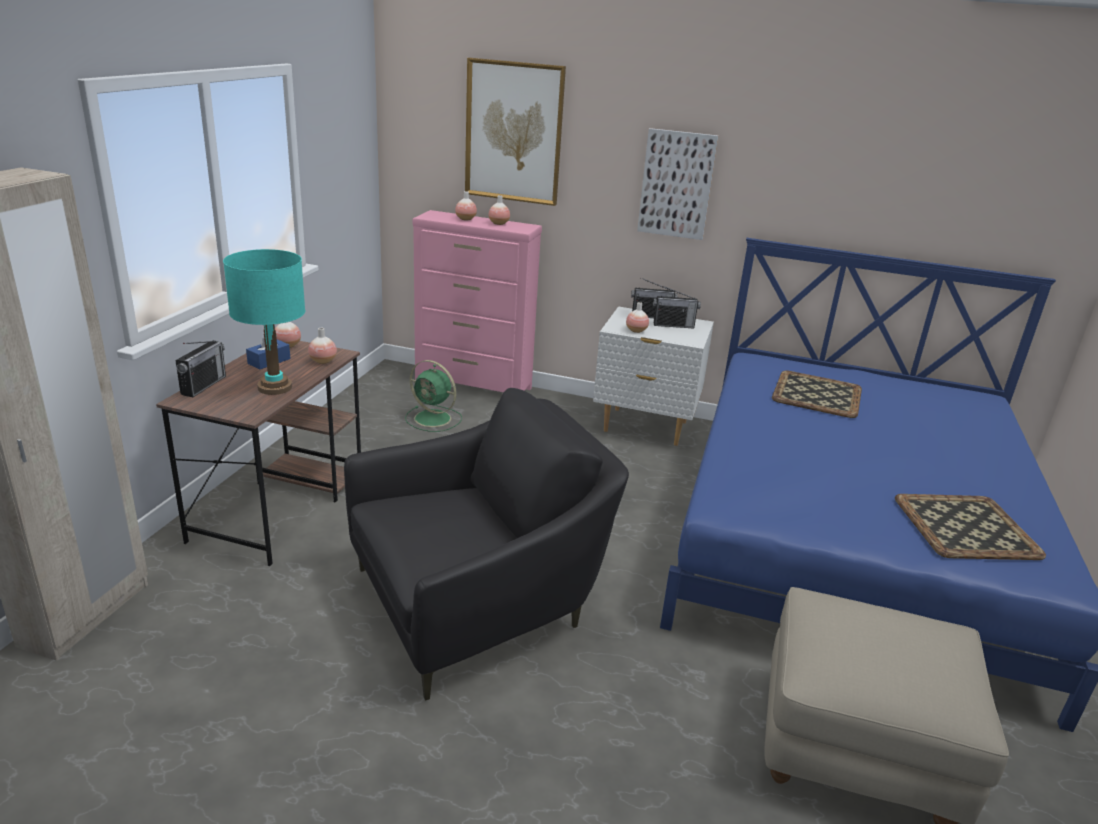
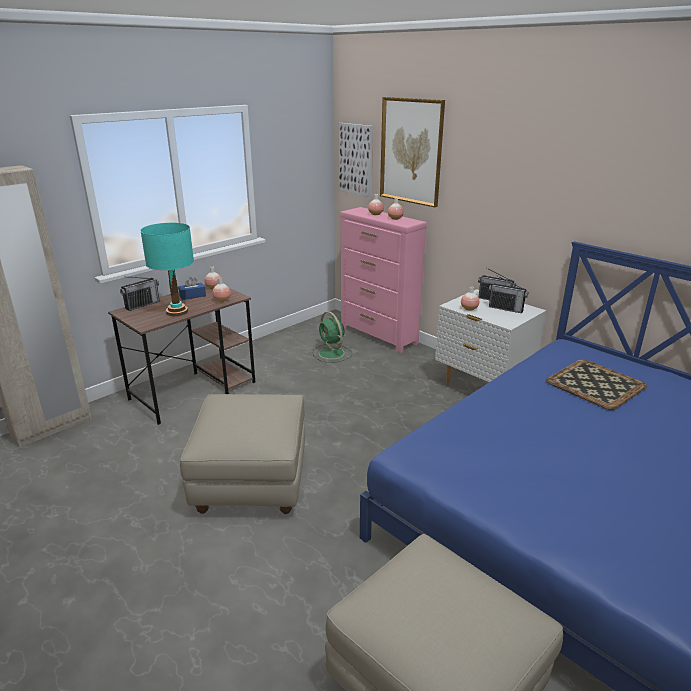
camera: 30 degrees right, 0 degrees up
black armchair [344,388,629,701] -> beige ottoman [180,394,305,514]
picture [637,128,718,240] -> picture moved to [339,123,373,197]
tray [895,494,1046,560] -> none

